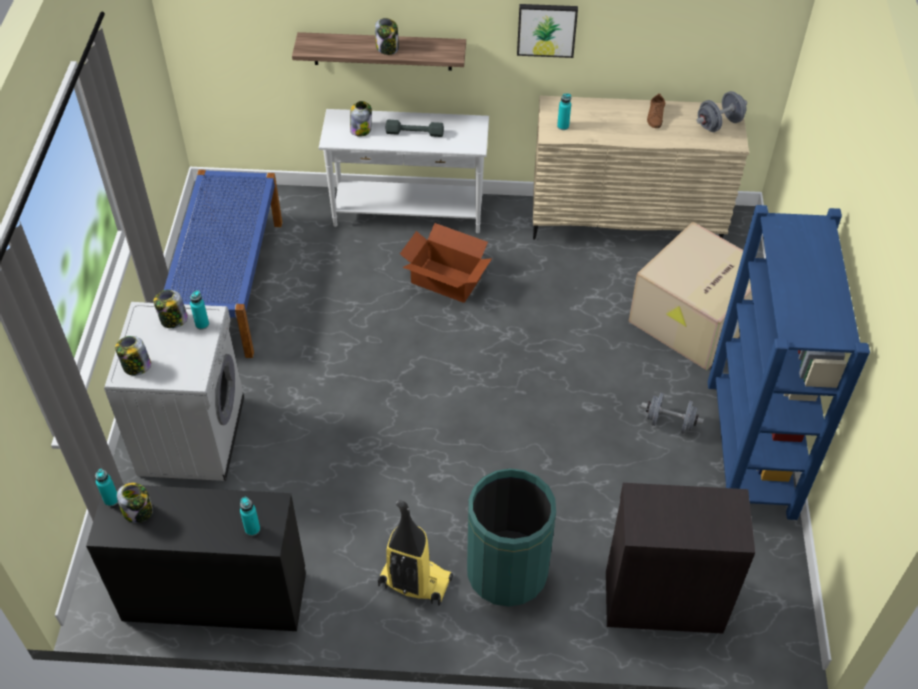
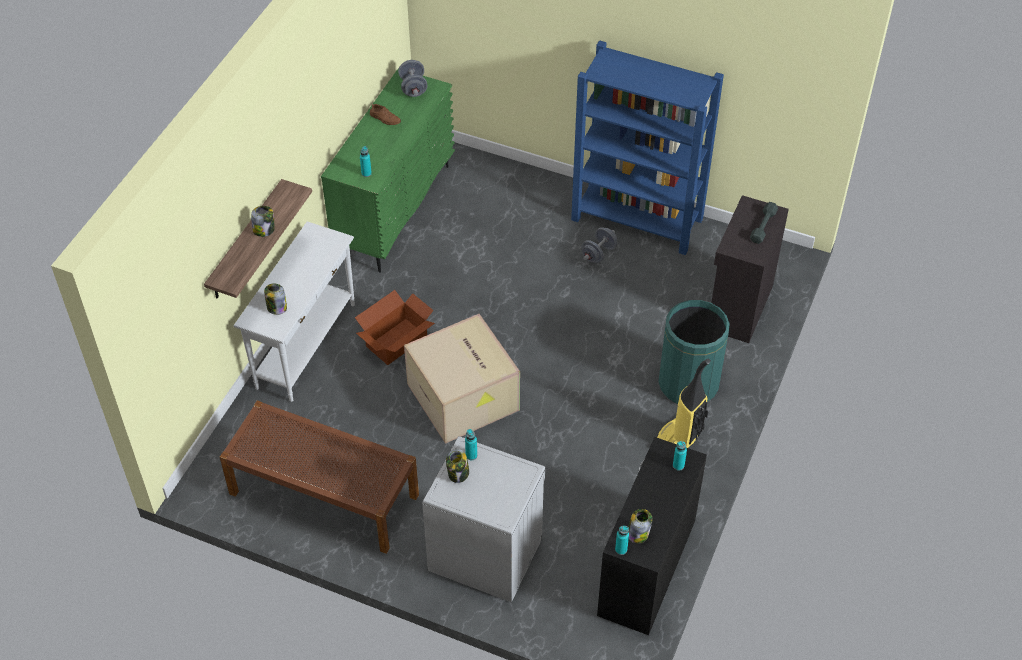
camera: 70 degrees left, 0 degrees up
jar [115,336,151,376] -> none
blue bench [164,170,282,358] -> brown bench [220,400,419,554]
grey dumbbell [386,120,444,137] -> grey dumbbell moved to [750,202,778,244]
picture [517,4,578,58] -> none
beige dresser [533,96,749,240] -> green dresser [321,69,455,273]
cardboard box [628,222,753,370] -> cardboard box moved to [404,314,520,444]

